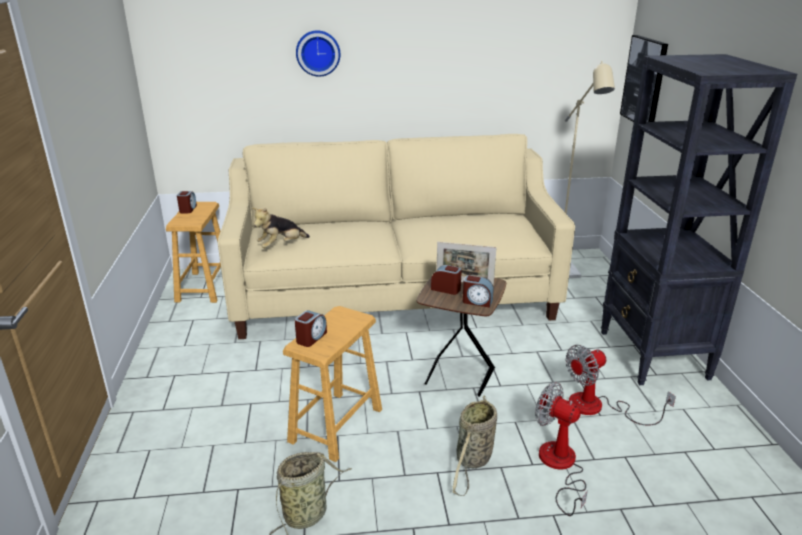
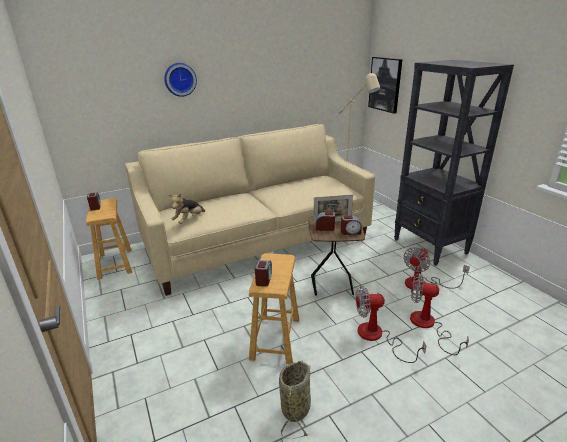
camera: 20 degrees left, 0 degrees up
basket [452,395,497,496] -> fan [356,286,426,363]

